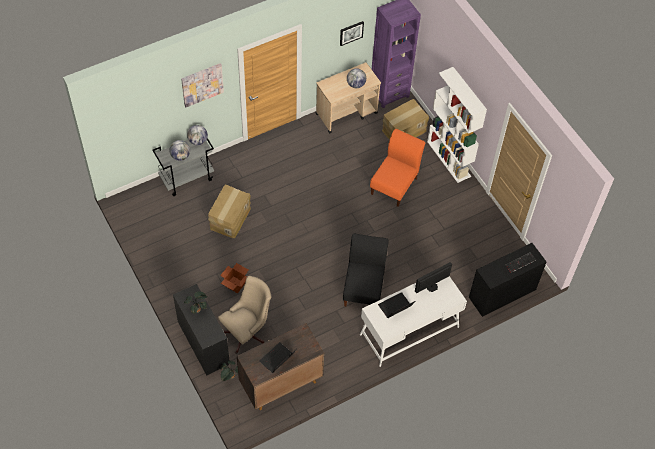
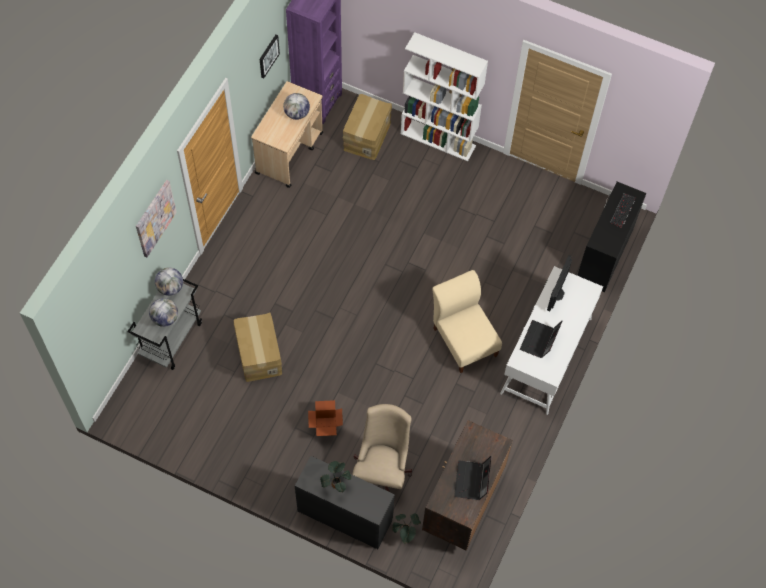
camera: 35 degrees left, 5 degrees up
black chair [343,234,389,307] -> beige chair [432,270,502,373]
orange chair [370,129,425,207] -> none

